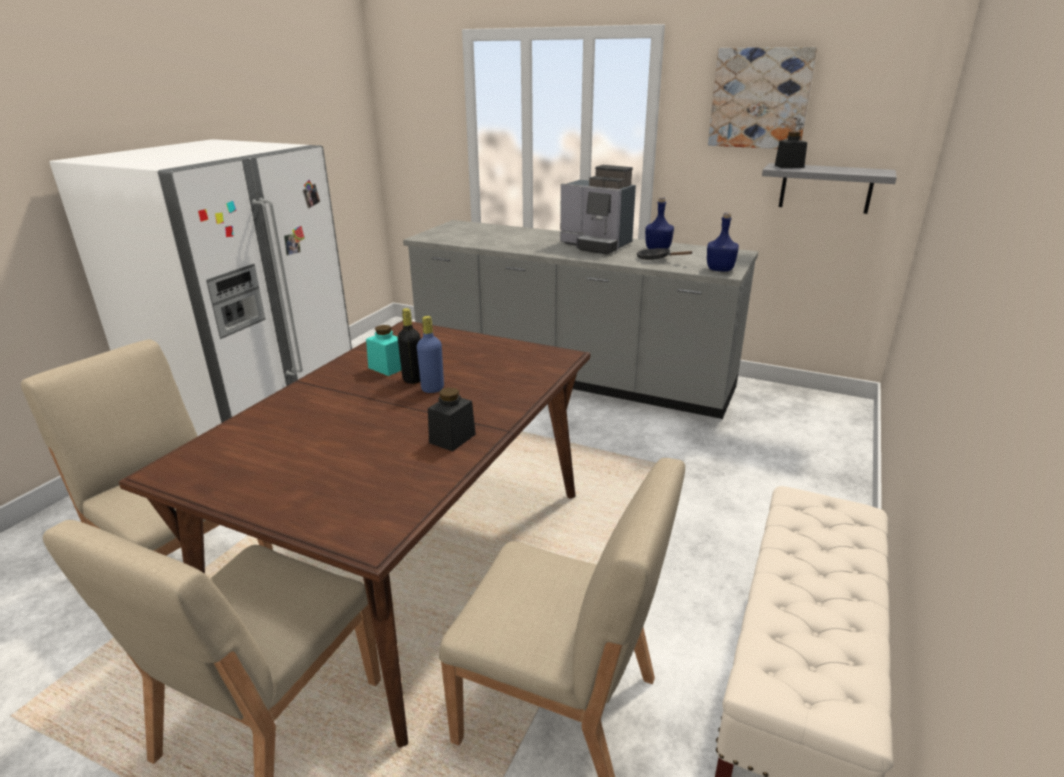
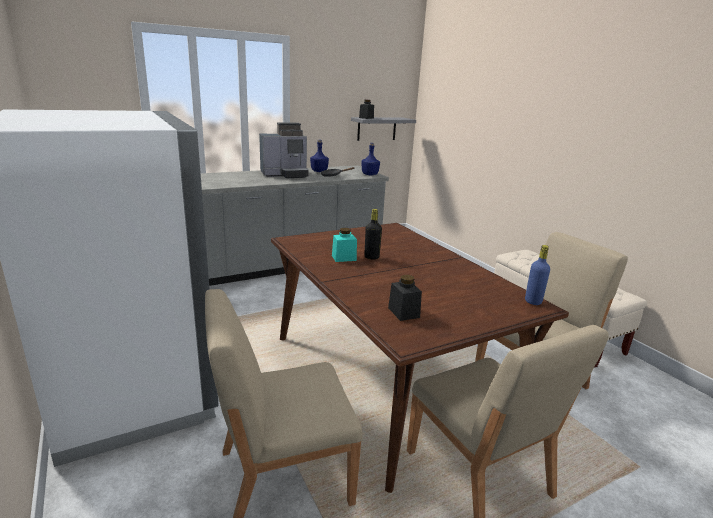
camera: 55 degrees left, 5 degrees down
blue bottle [417,316,444,393] -> blue bottle moved to [525,245,550,305]
black jar [428,387,476,451] -> black jar moved to [388,275,422,321]
picture [708,47,817,149] -> none

